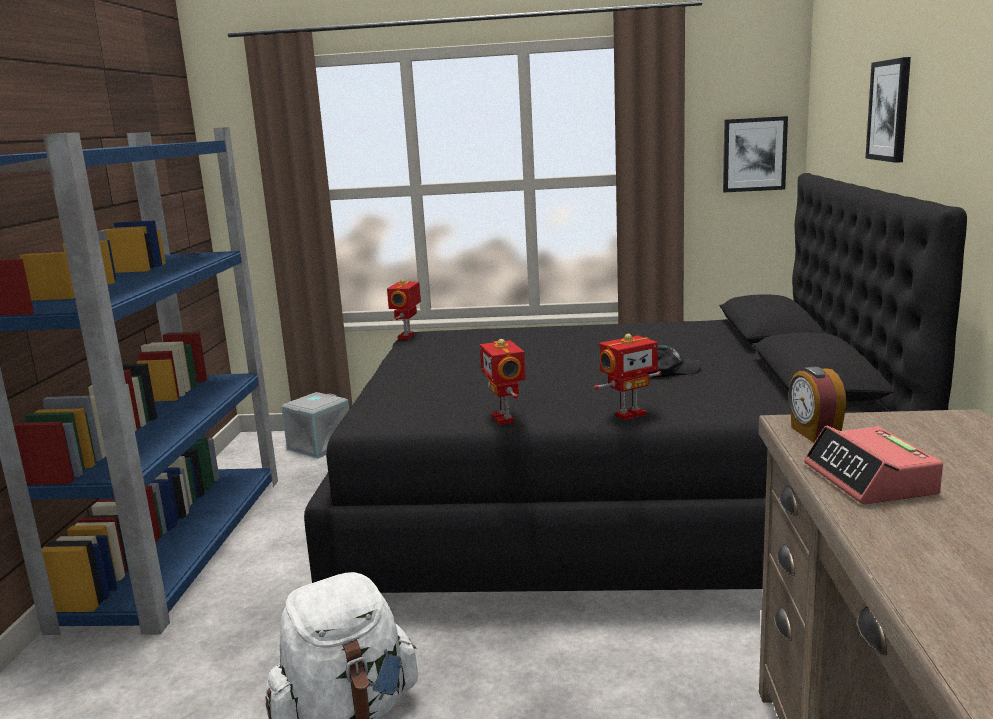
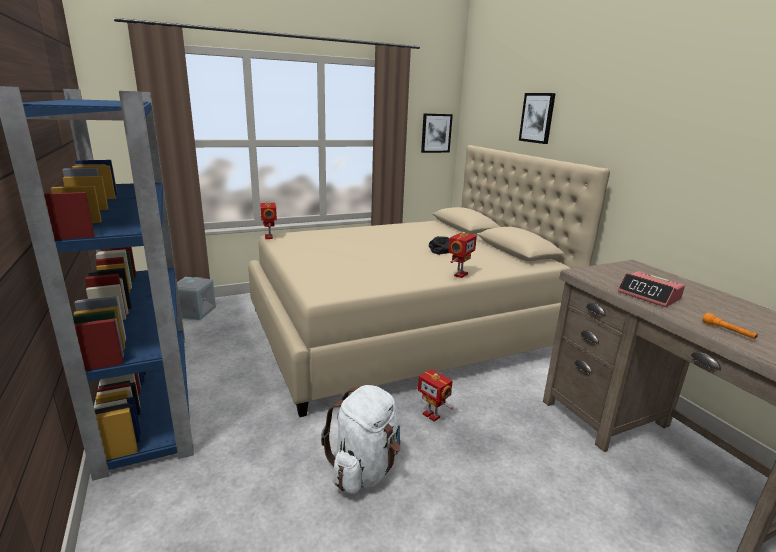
camera: 30 degrees left, 5 degrees up
black bed [304,173,967,593] -> beige bed [248,145,610,417]
toy robot [480,339,526,425] -> toy robot moved to [416,369,453,422]
alarm clock [789,366,846,443] -> none
none -> orange flashlight [702,313,758,339]

